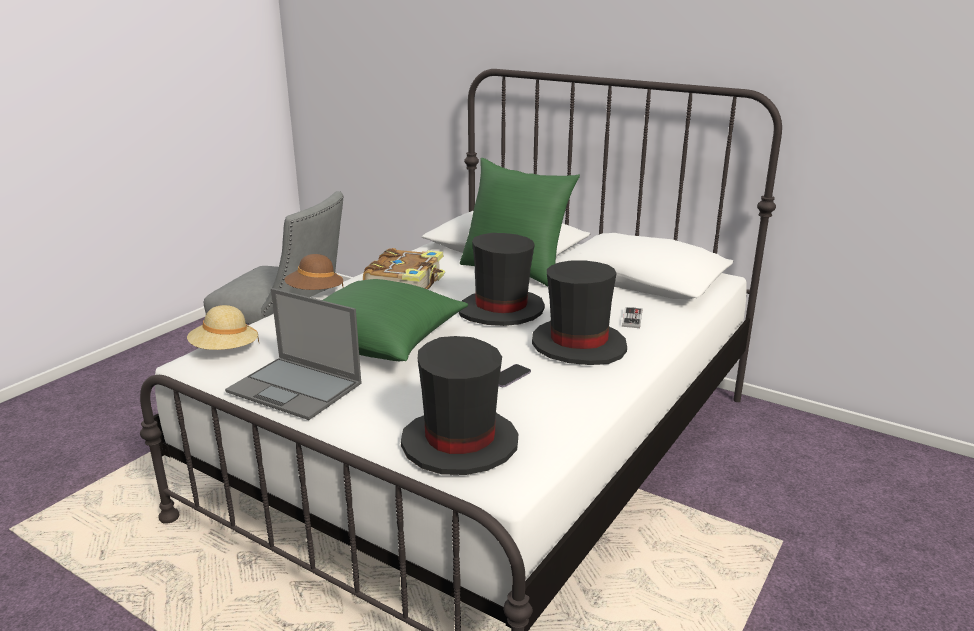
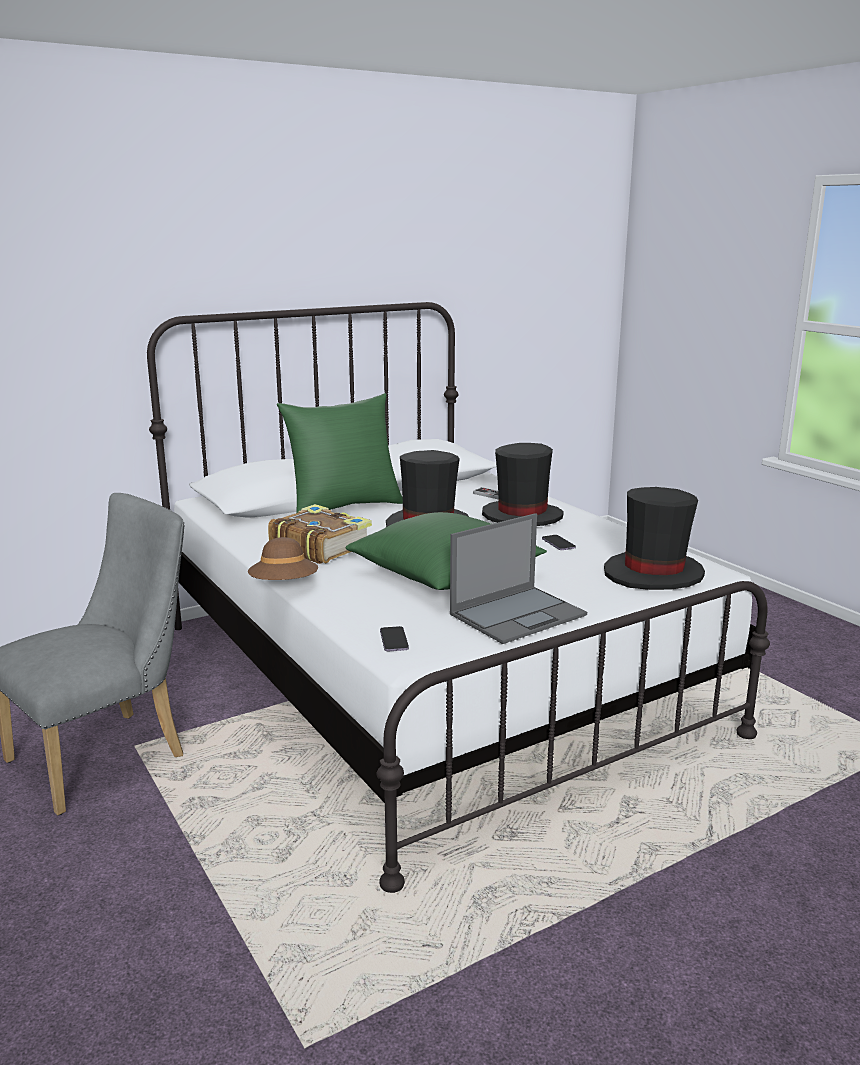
camera: 65 degrees left, 5 degrees down
beige hat [187,305,259,350] -> phone [380,626,409,651]

